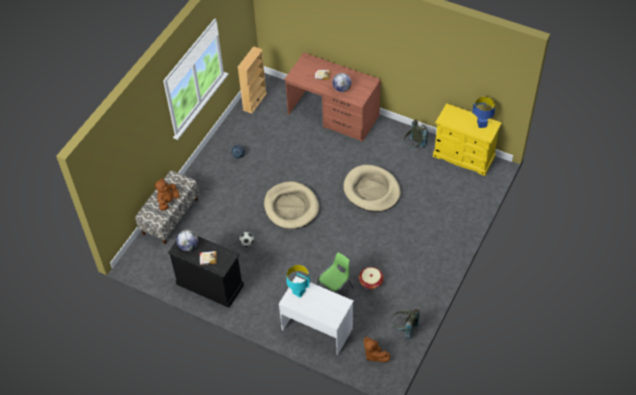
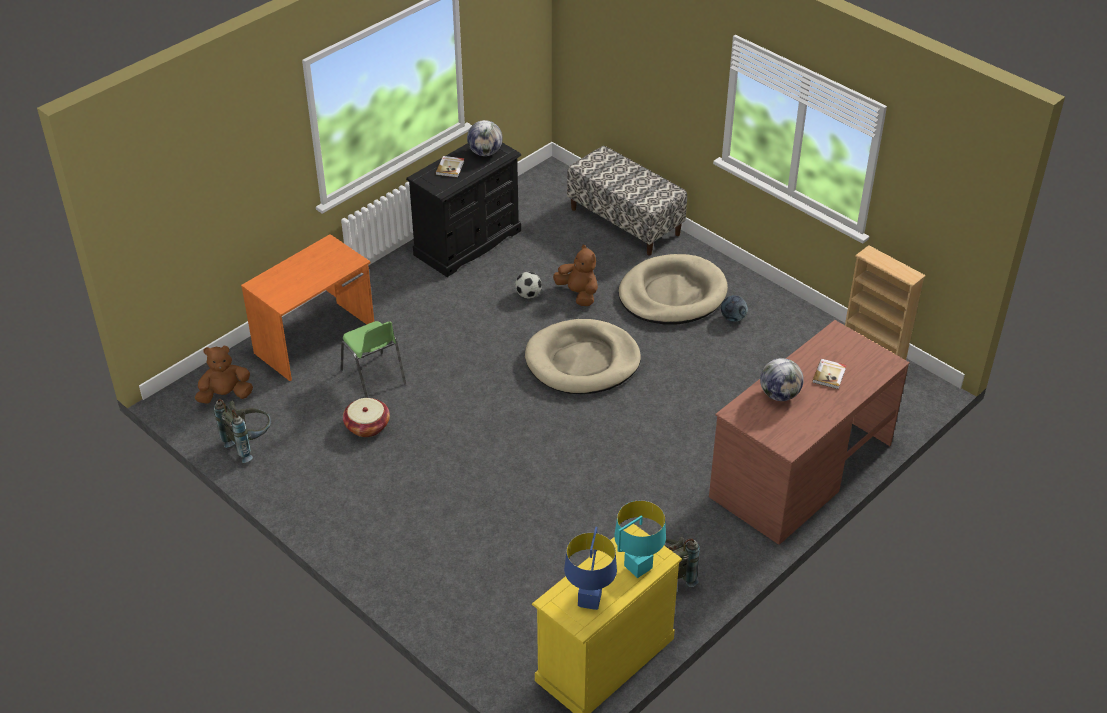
camera: 105 degrees right, 10 degrees down
brown plush toy [154,178,180,211] -> brown plush toy moved to [553,244,598,306]
white desk [279,276,354,355] -> orange desk [241,234,374,381]
turquoise table lamp [286,265,310,298] -> turquoise table lamp moved to [614,501,666,578]
beige dog bed [343,165,401,212] -> beige dog bed moved to [619,254,728,325]

